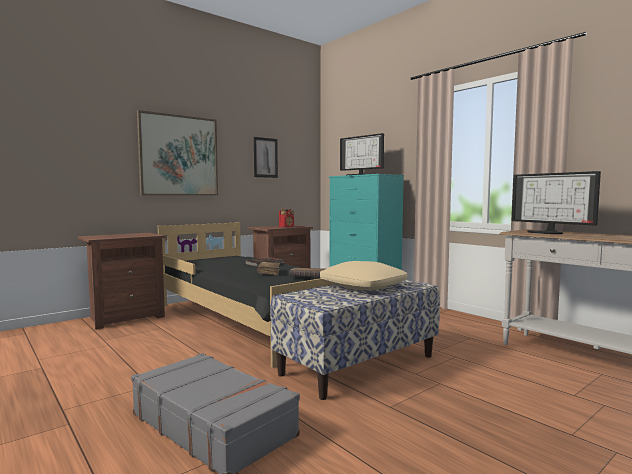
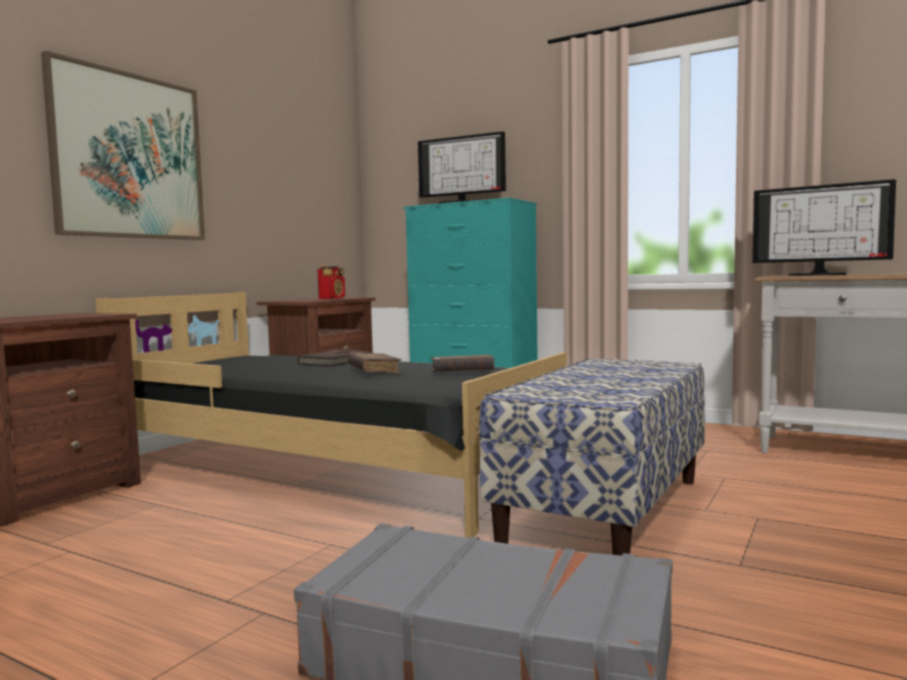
camera: 20 degrees left, 0 degrees up
picture [254,137,278,178] -> none
beige pillow [320,261,408,290] -> none

